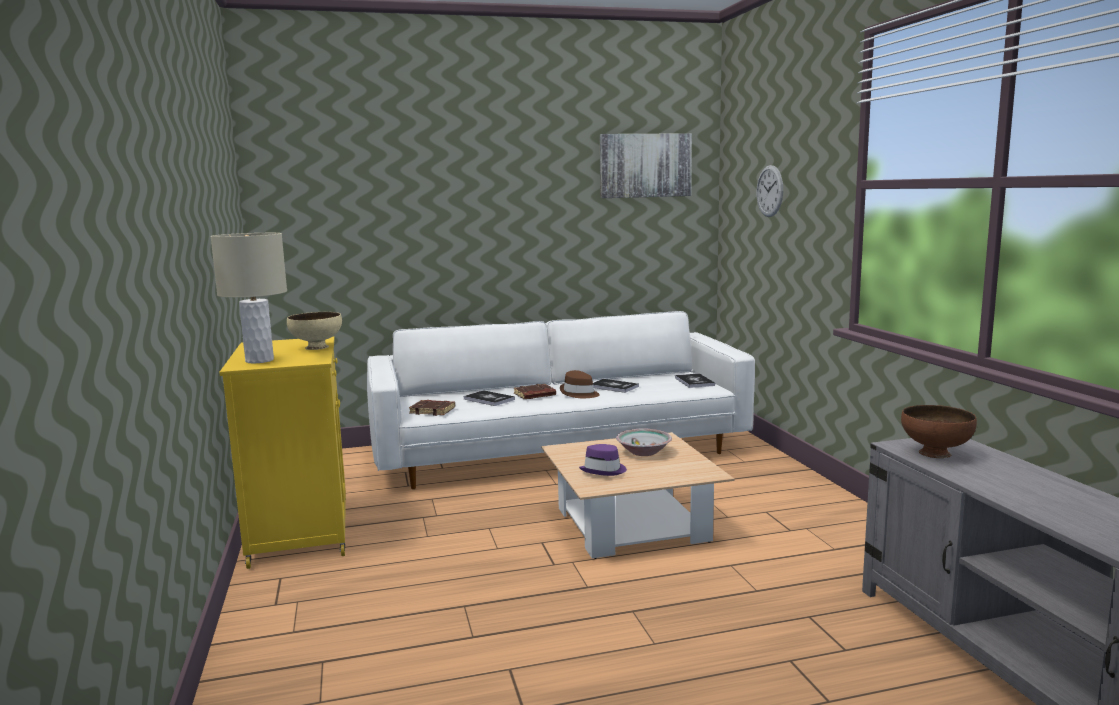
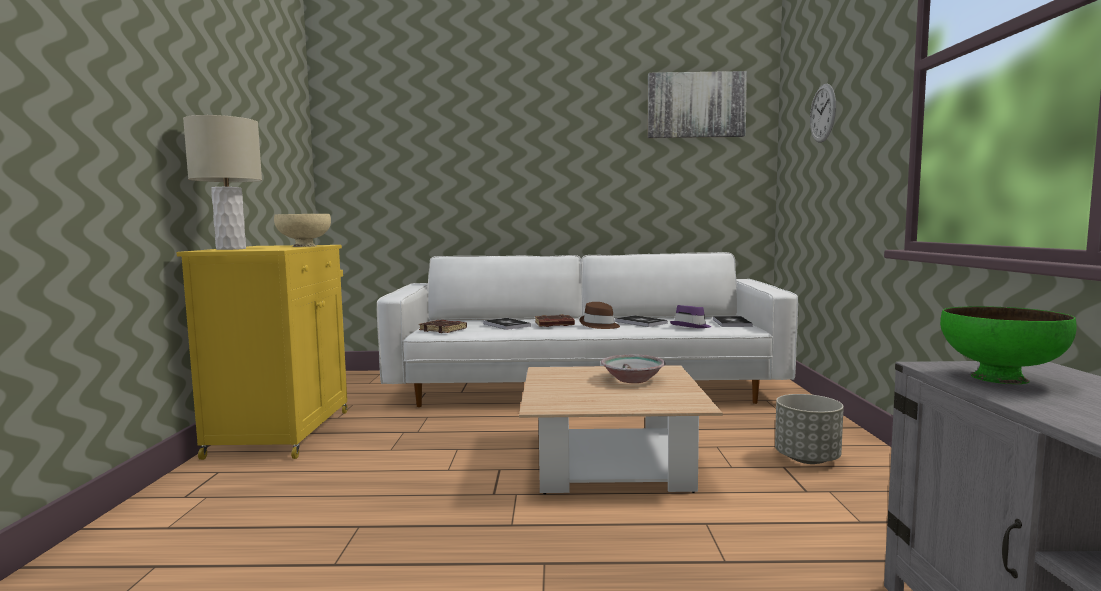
camera: 15 degrees right, 5 degrees down
purple hat [579,444,627,476] -> purple hat moved to [670,305,711,328]
brown bowl [901,405,977,458] -> green bowl [940,306,1077,384]
none -> grey planter [775,394,844,464]

